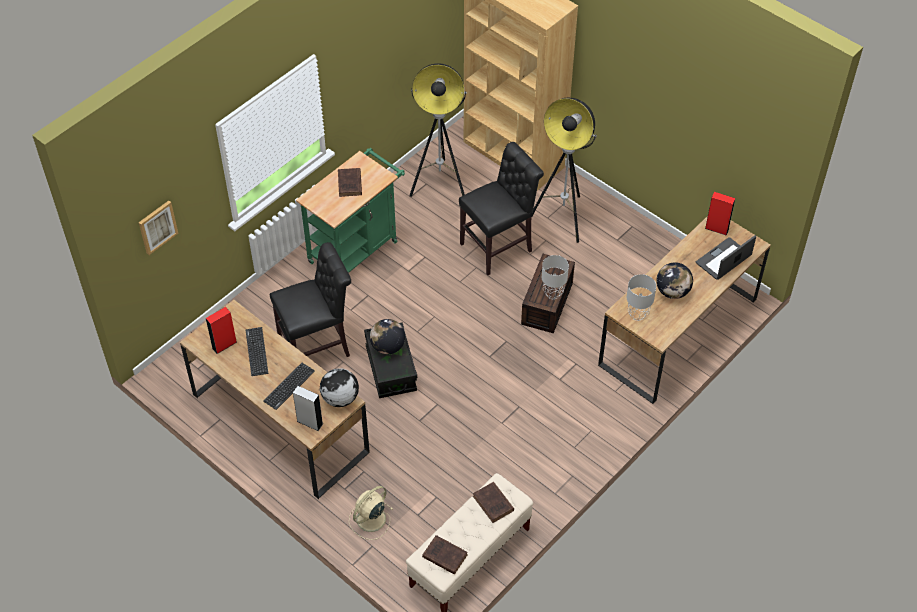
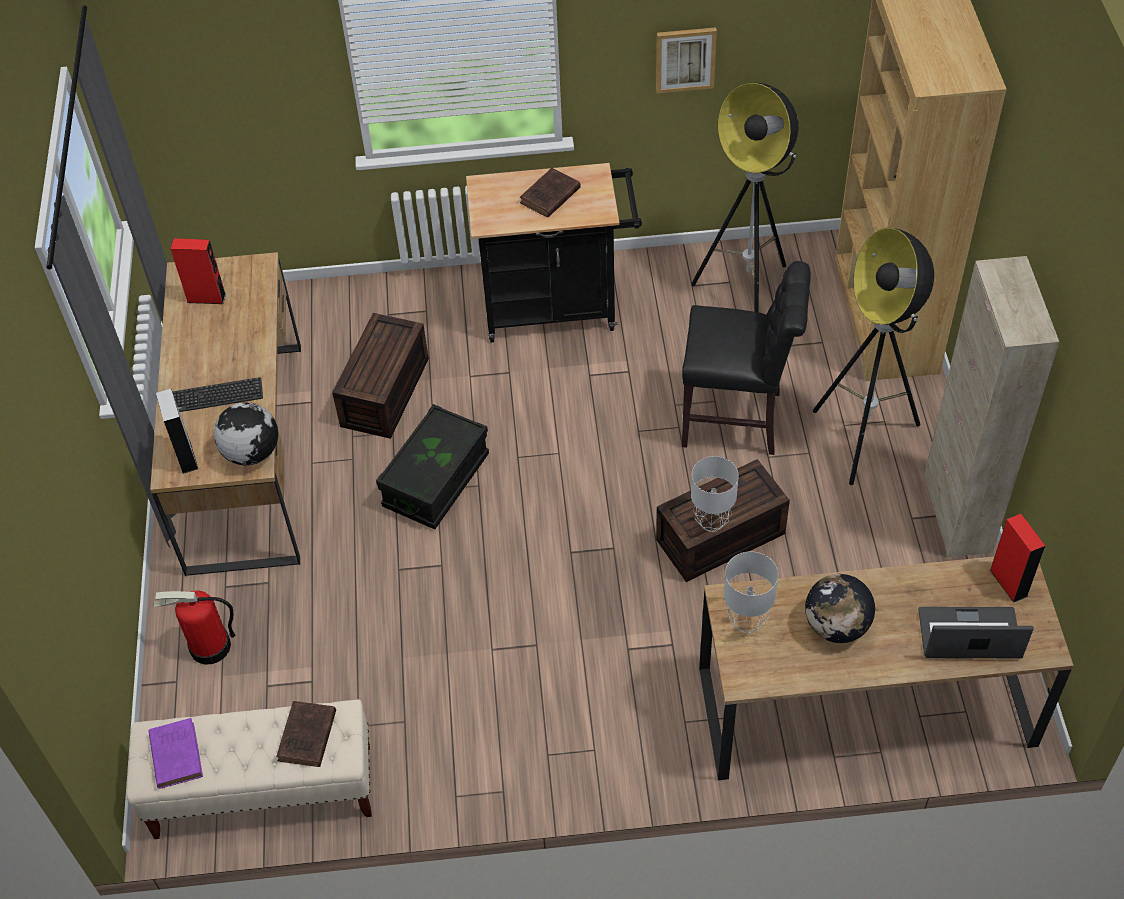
camera: 45 degrees right, 0 degrees up
picture [139,201,178,255] -> picture moved to [656,27,717,93]
keyboard [246,327,268,376] -> none
black chair [270,242,351,357] -> brown storage box [332,313,429,439]
green cart [296,148,405,273] -> black cart [466,163,642,343]
beige fan [349,486,393,540] -> fire extinguisher [154,590,235,665]
globe [370,319,405,355] -> none
brown book [422,535,468,575] -> purple book [148,718,203,789]
none -> beige cabinet [924,256,1059,557]

